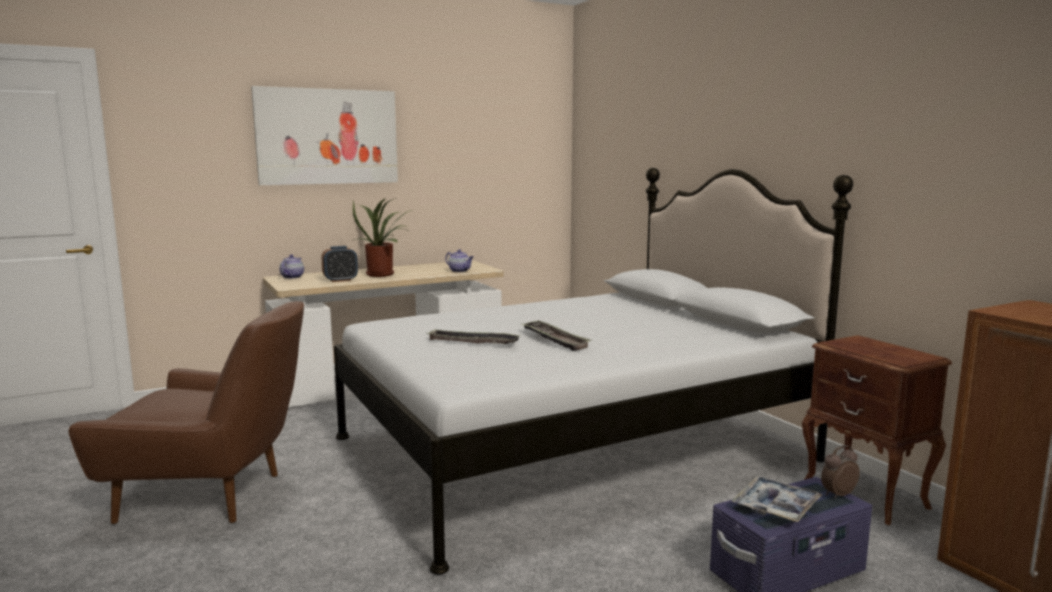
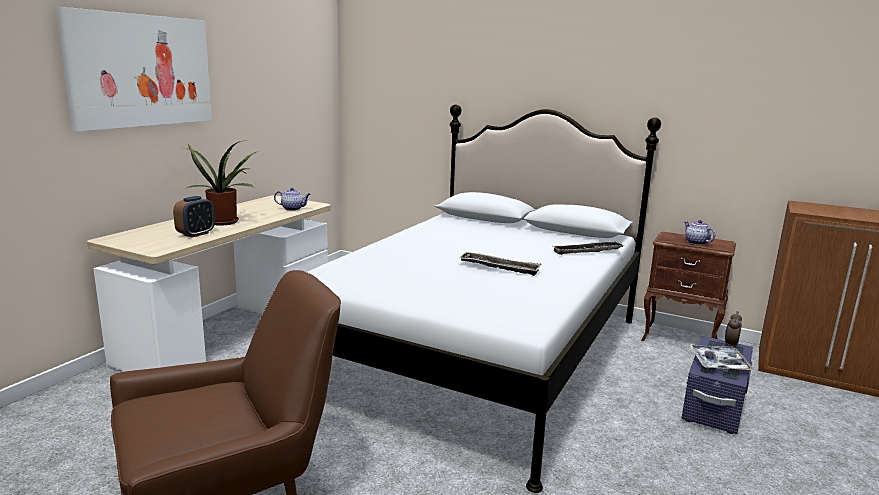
camera: 35 degrees left, 5 degrees up
teapot [279,254,304,279] -> teapot moved to [684,220,715,245]
tray [426,330,521,344] -> tray moved to [553,241,623,255]

